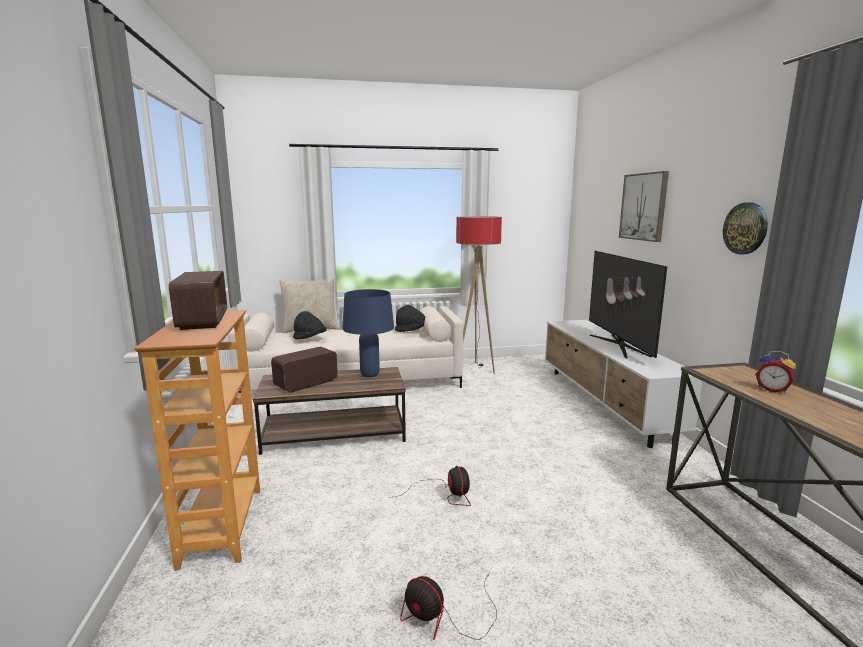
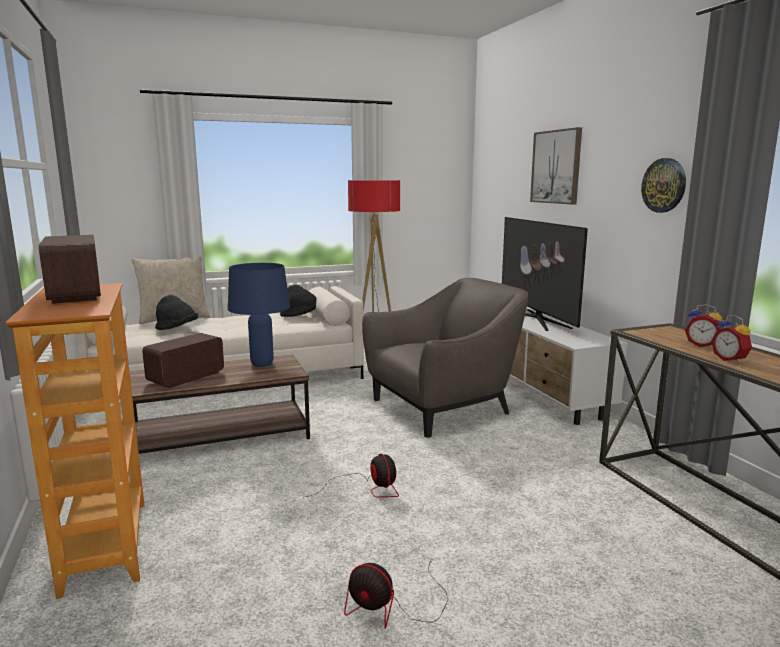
camera: 10 degrees left, 0 degrees up
none -> grey armchair [362,278,528,438]
none -> alarm clock [711,315,752,364]

